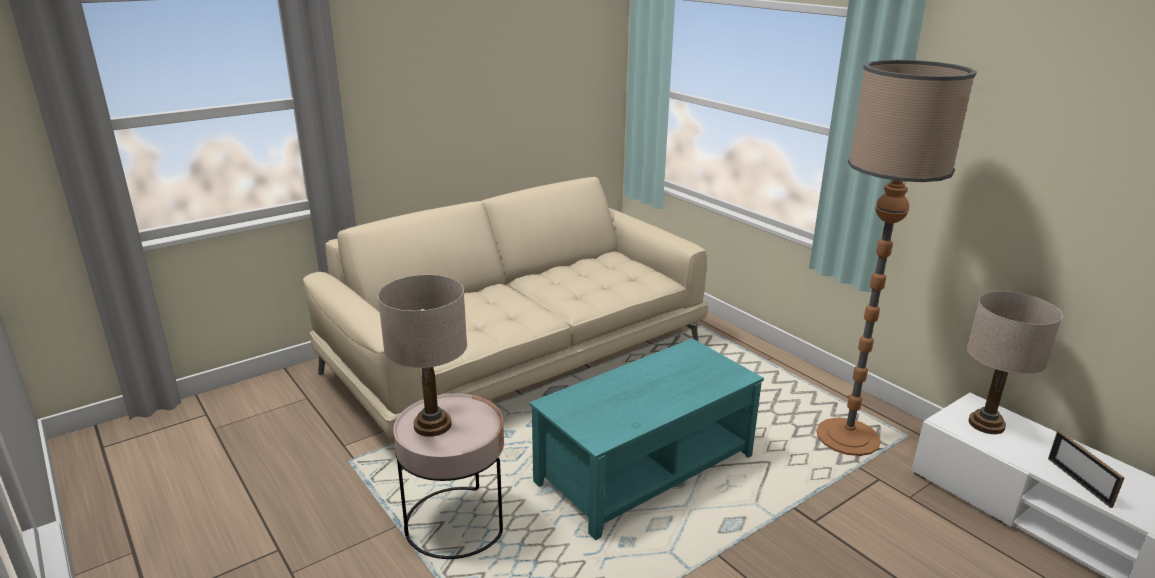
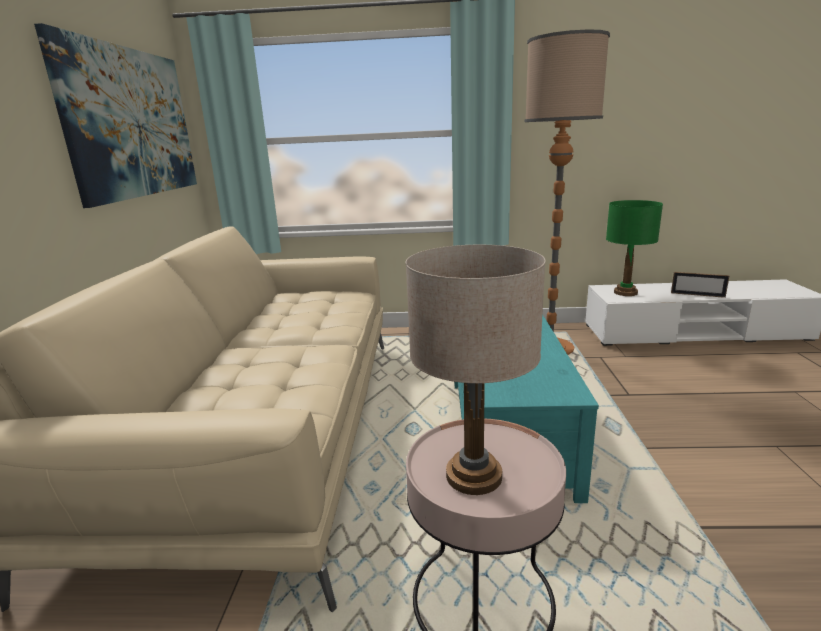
camera: 50 degrees left, 5 degrees down
beige table lamp [967,291,1063,434] -> green table lamp [606,200,663,296]
none -> picture [34,23,197,208]

